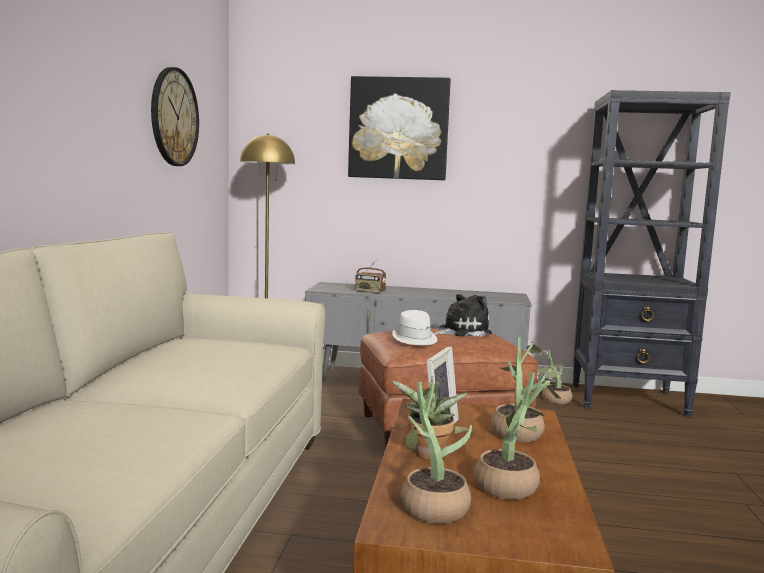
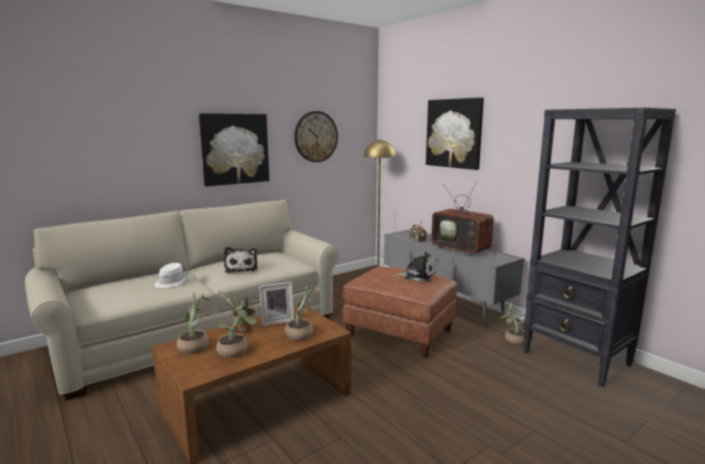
camera: 45 degrees right, 5 degrees up
white hat [392,310,437,345] -> white hat moved to [154,263,188,288]
none -> picture [199,113,269,186]
none -> plush toy [224,247,258,273]
none -> television [431,181,497,256]

